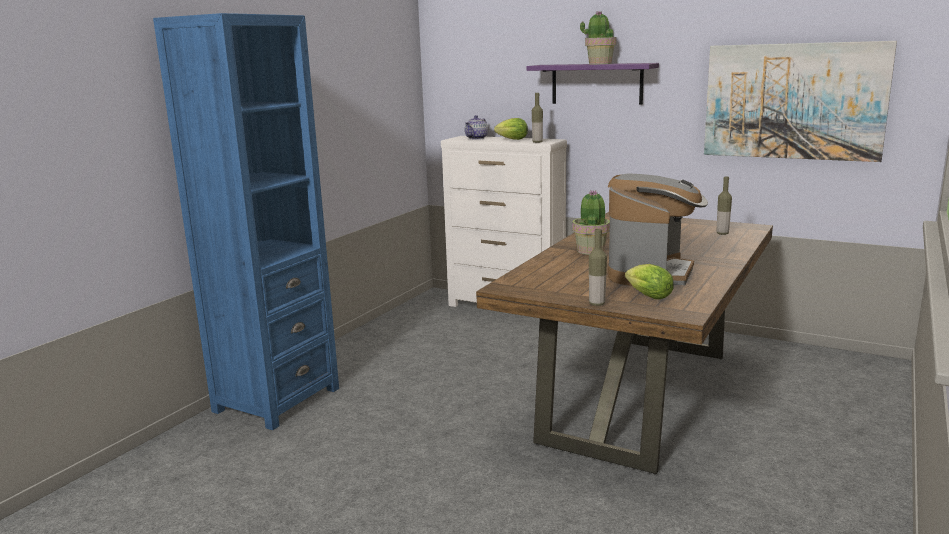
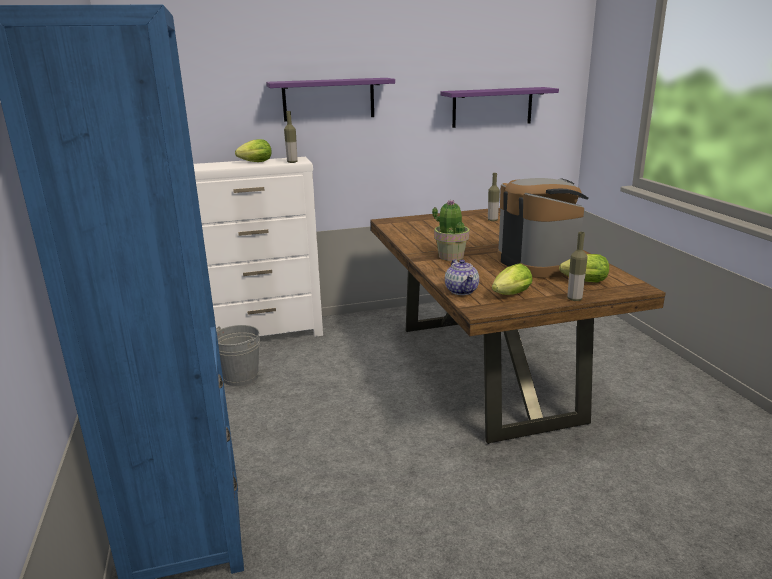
camera: 45 degrees left, 5 degrees up
teapot [465,115,488,139] -> teapot moved to [445,259,479,295]
potted plant [580,11,616,64] -> none
picture [704,41,897,162] -> purple shelf [440,87,559,128]
none -> grey bucket [216,325,260,386]
none -> lettuce [492,263,532,295]

